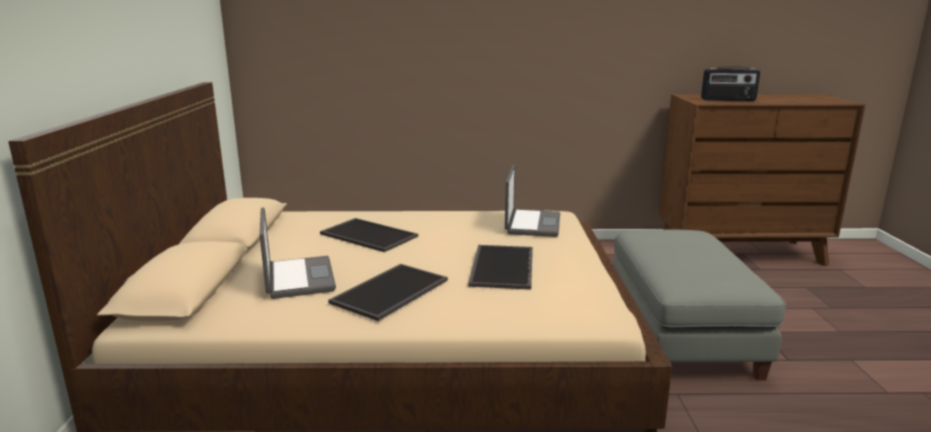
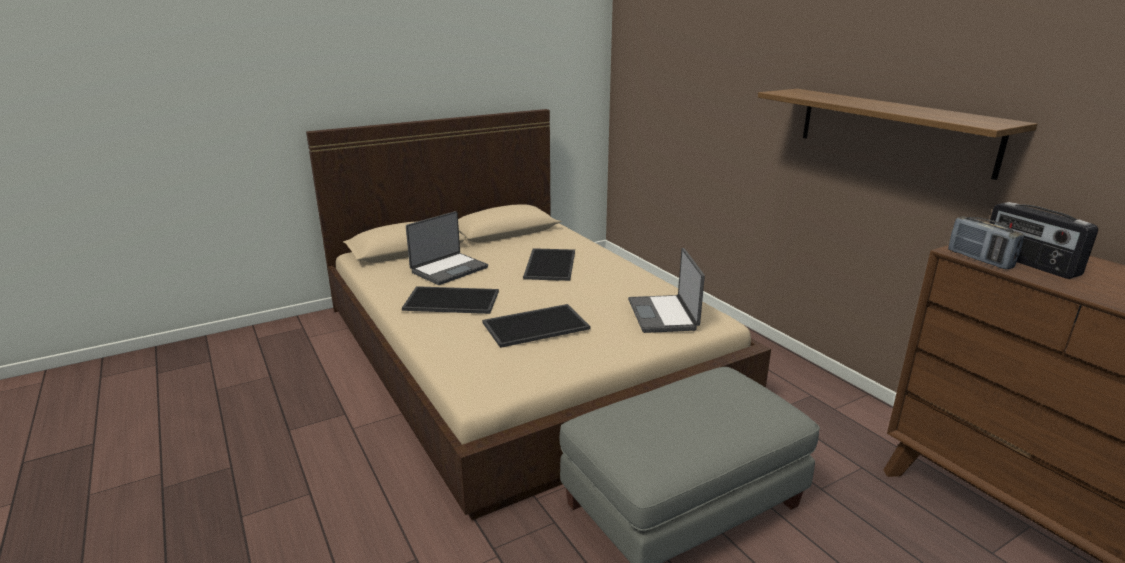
camera: 60 degrees right, 5 degrees up
laptop [505,165,560,237] -> laptop turned 105 degrees clockwise [628,248,705,333]
none -> shelf [758,89,1037,180]
none -> radio [948,216,1024,269]

